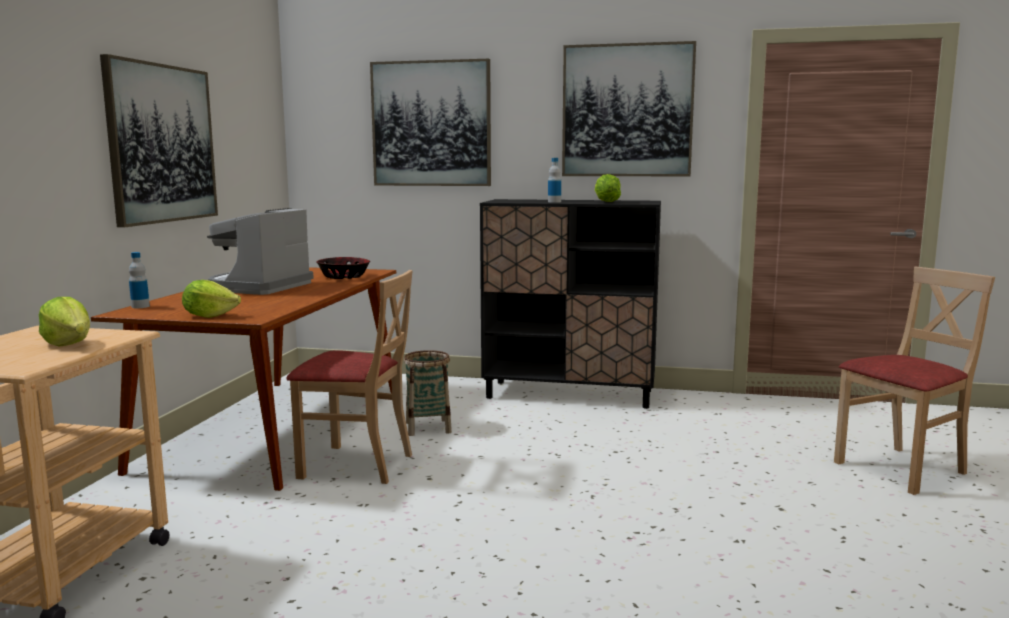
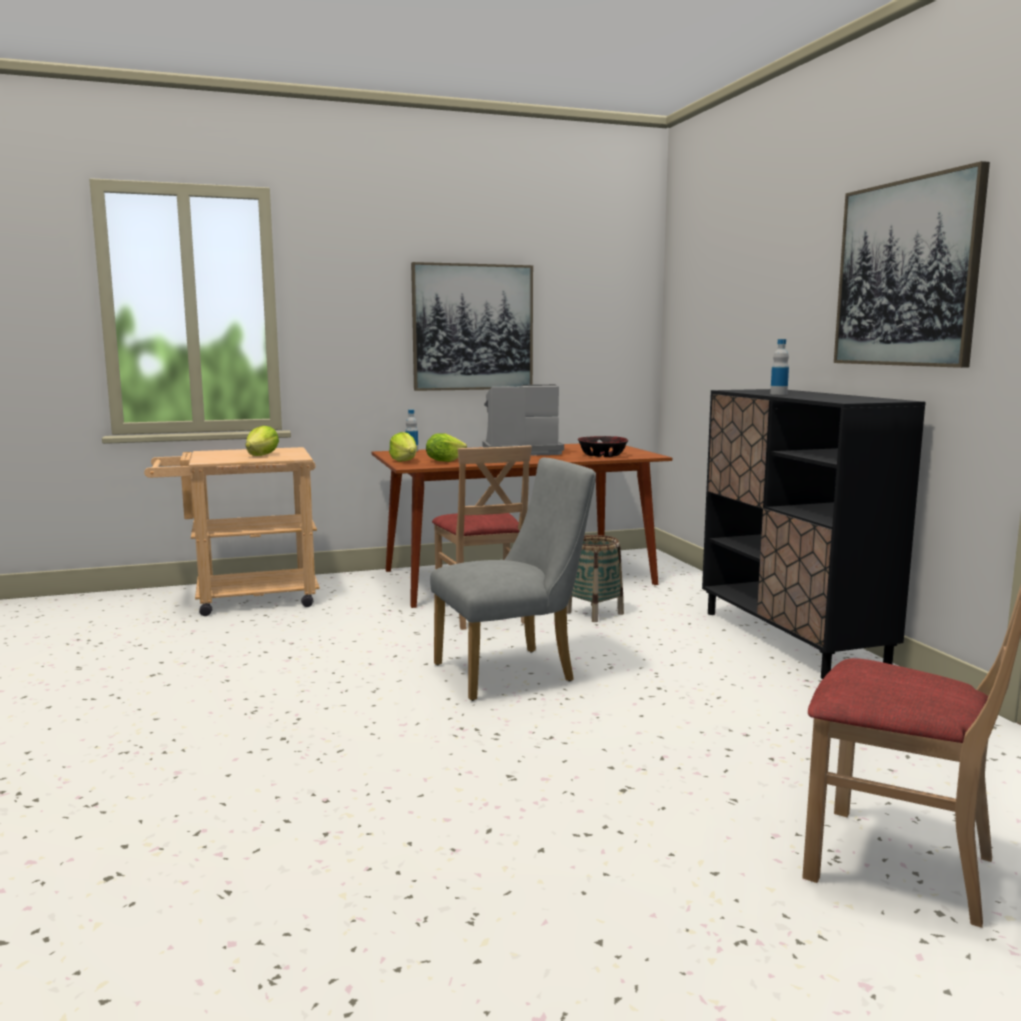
camera: 60 degrees right, 0 degrees up
picture [370,59,491,186] -> none
lettuce [595,174,621,202] -> lettuce moved to [426,433,467,462]
none -> grey chair [430,458,596,701]

